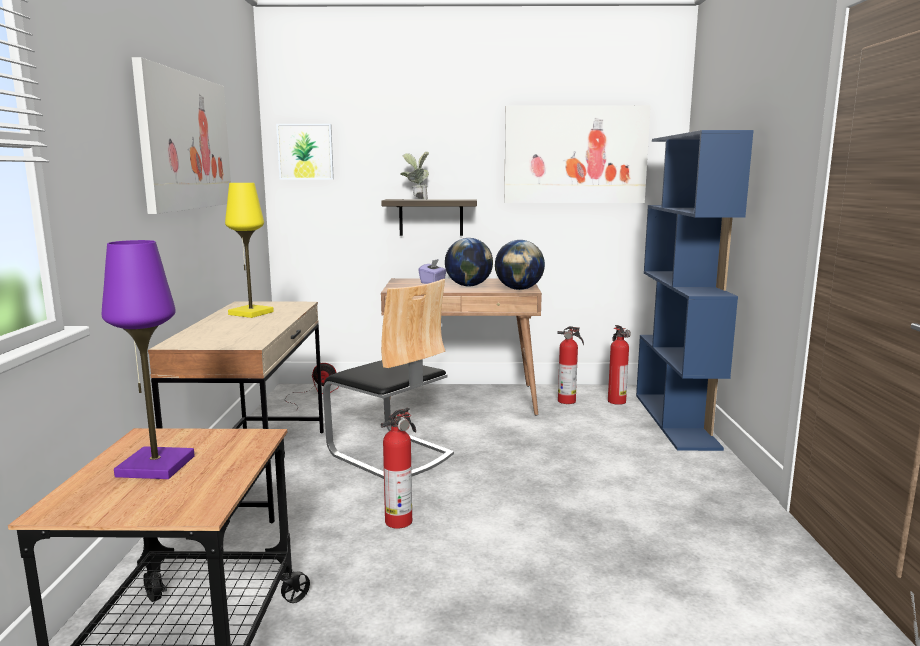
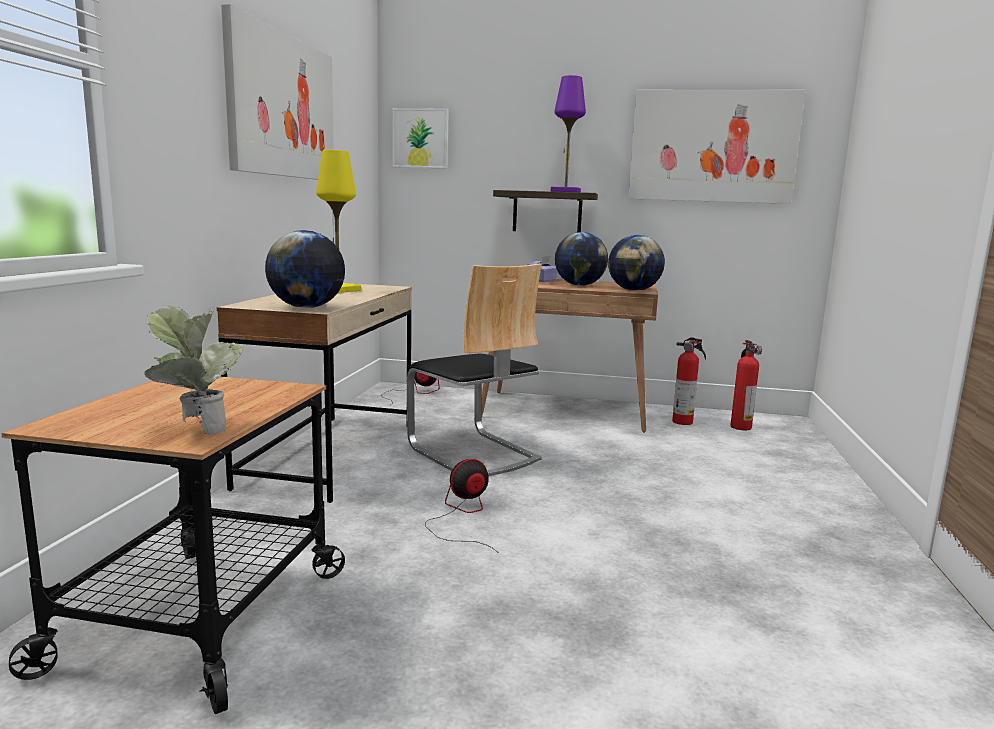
camera: 10 degrees right, 0 degrees up
purple table lamp [102,240,195,479] -> purple table lamp moved to [551,75,586,192]
fire extinguisher [381,407,416,529] -> fan [425,459,499,553]
potted plant [400,152,429,199] -> potted plant moved to [144,306,243,435]
blue bookcase [636,130,754,451] -> none
none -> globe [265,230,345,308]

